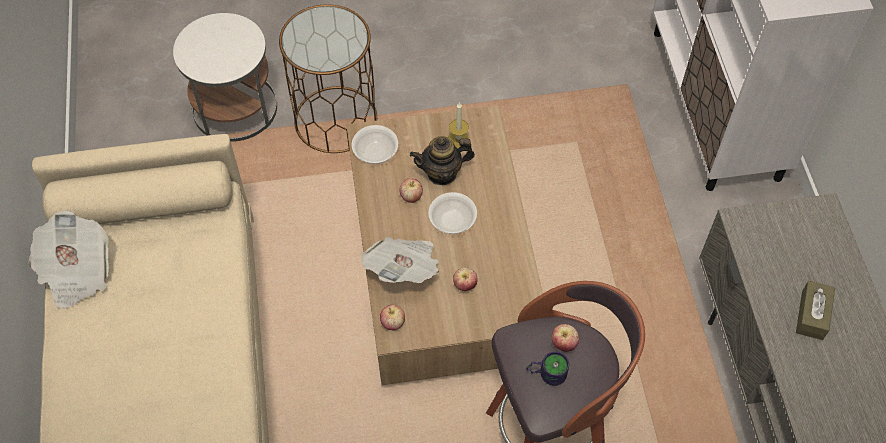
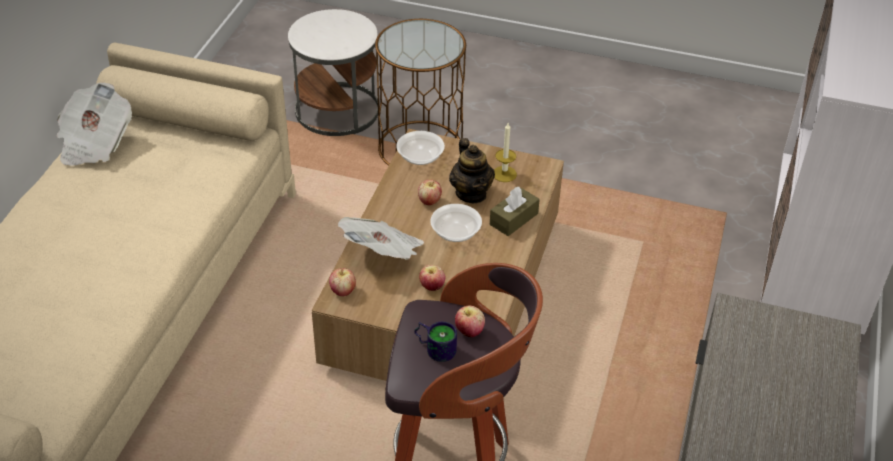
camera: 25 degrees right, 15 degrees down
teapot [410,136,475,185] -> teapot turned 120 degrees counterclockwise [449,138,495,203]
brown tissue box [796,281,835,340] -> brown tissue box moved to [490,187,540,236]

